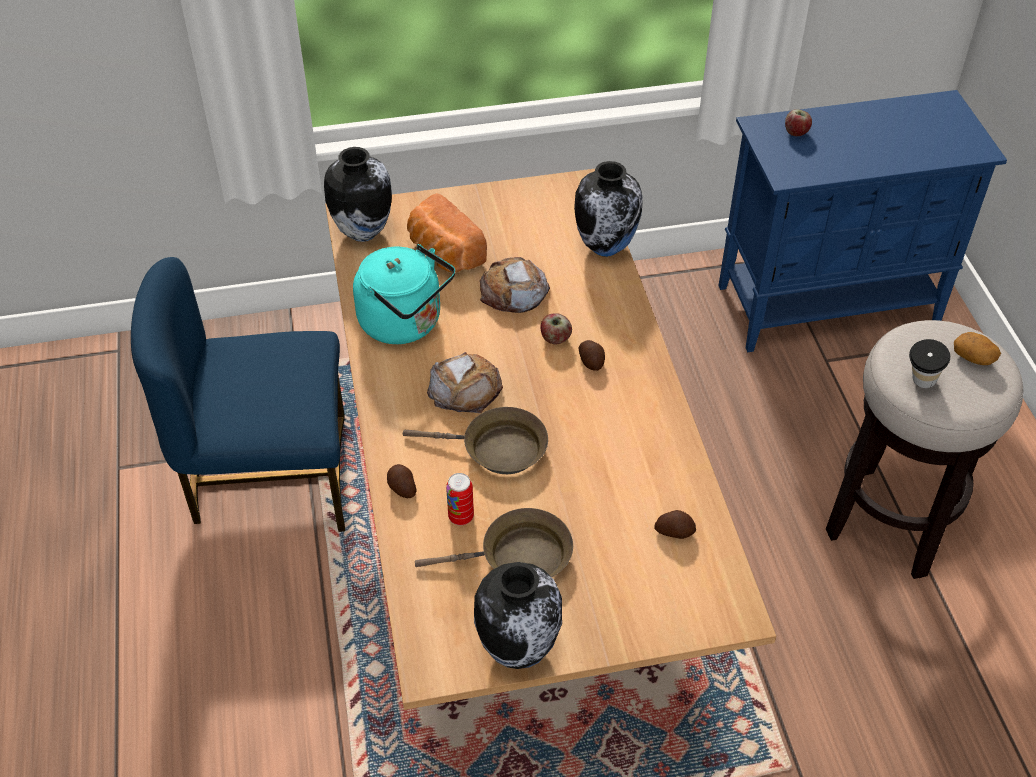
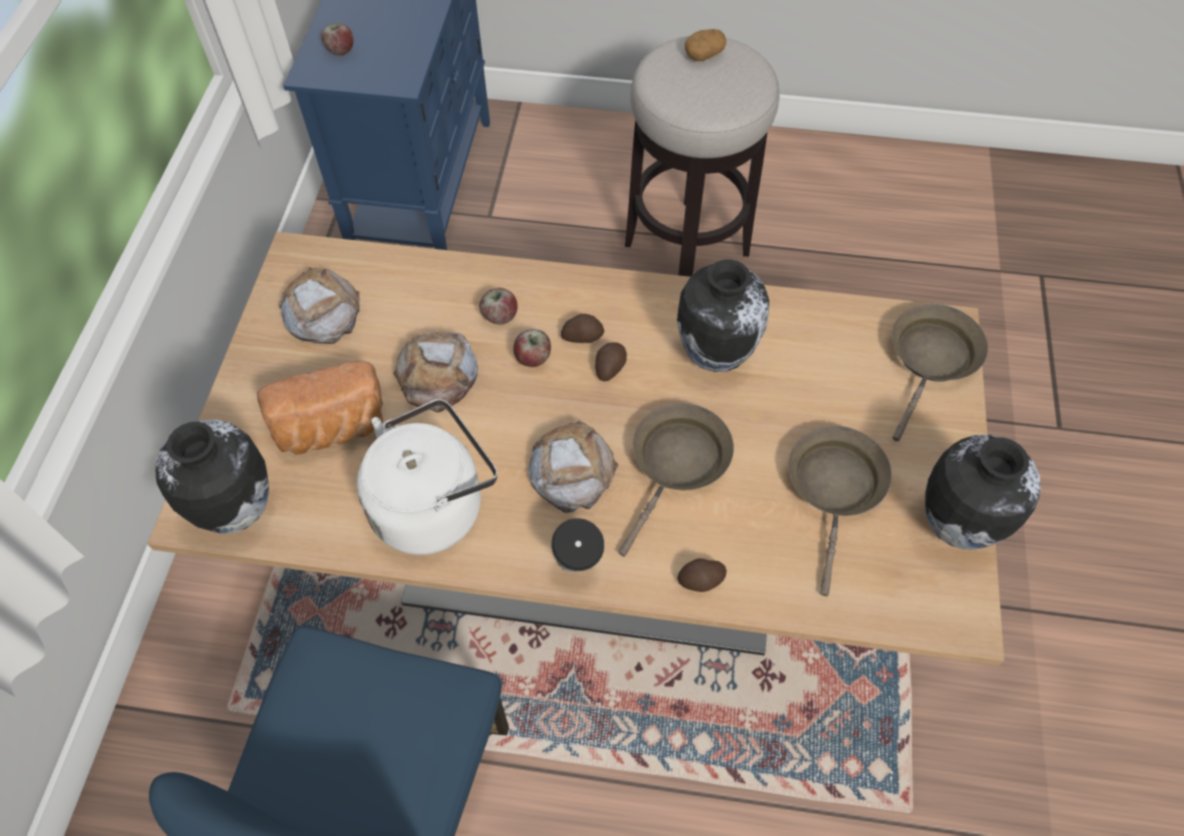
camera: 70 degrees left, 10 degrees up
turquoise kettle [353,244,455,344] -> white kettle [357,399,497,555]
can [446,473,474,526] -> none
vase [574,161,643,257] -> vase moved to [677,259,769,372]
potato [655,510,696,539] -> potato moved to [595,342,627,382]
cup [909,339,950,388] -> cup moved to [551,518,604,572]
none -> bread [279,267,360,344]
none -> apple [479,288,518,325]
none -> brown frying pan [892,304,988,441]

